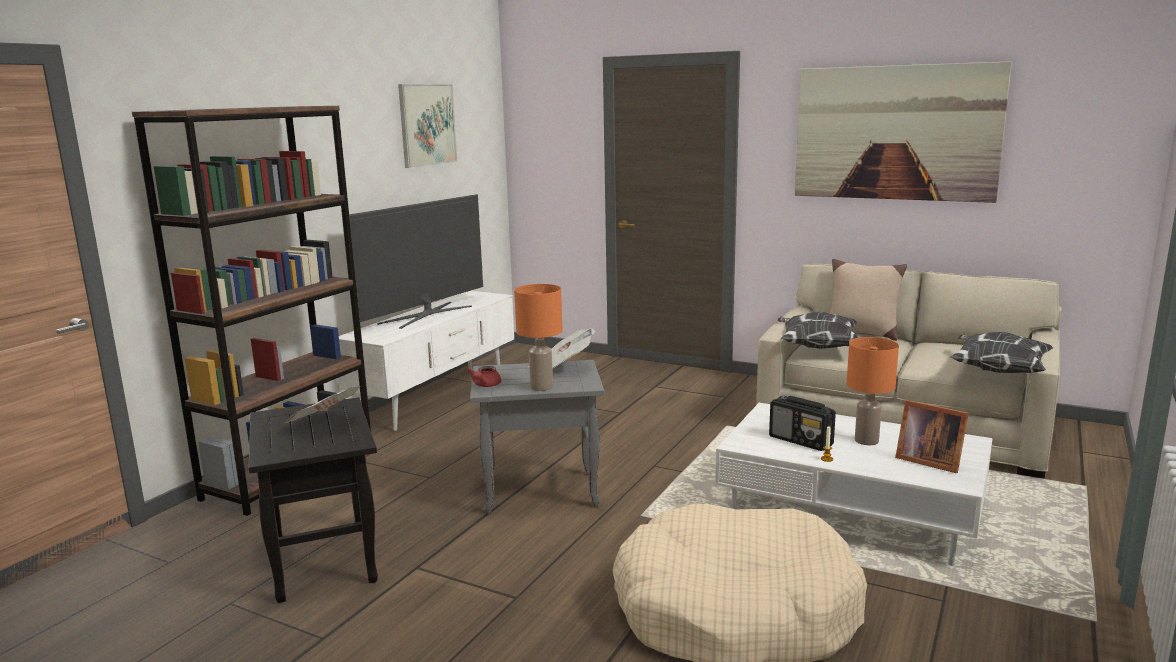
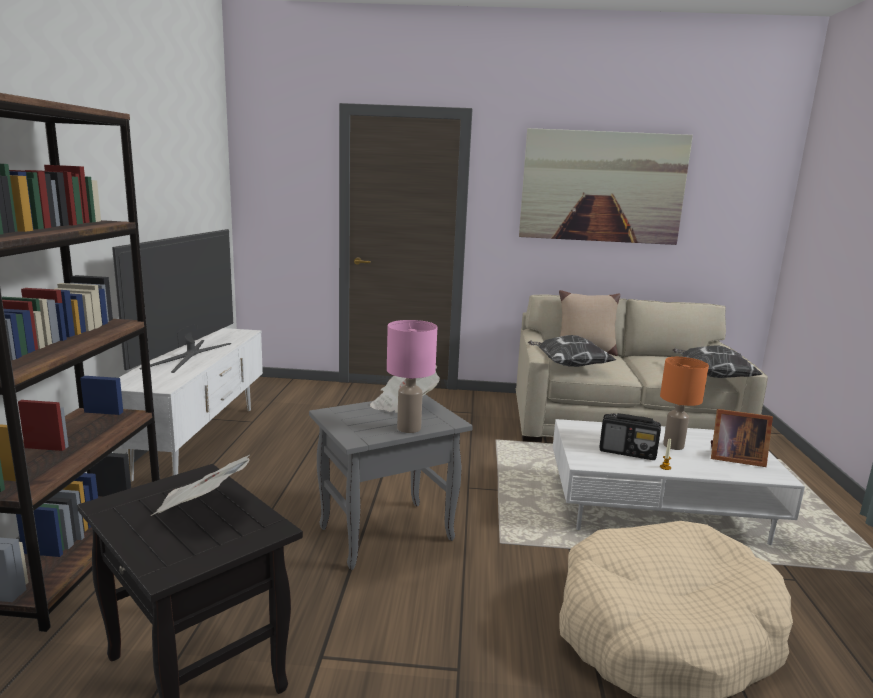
camera: 25 degrees left, 0 degrees up
picture [398,84,457,168] -> none
red teapot [467,366,501,387] -> none
orange table lamp [514,284,562,391] -> pink table lamp [387,320,437,433]

